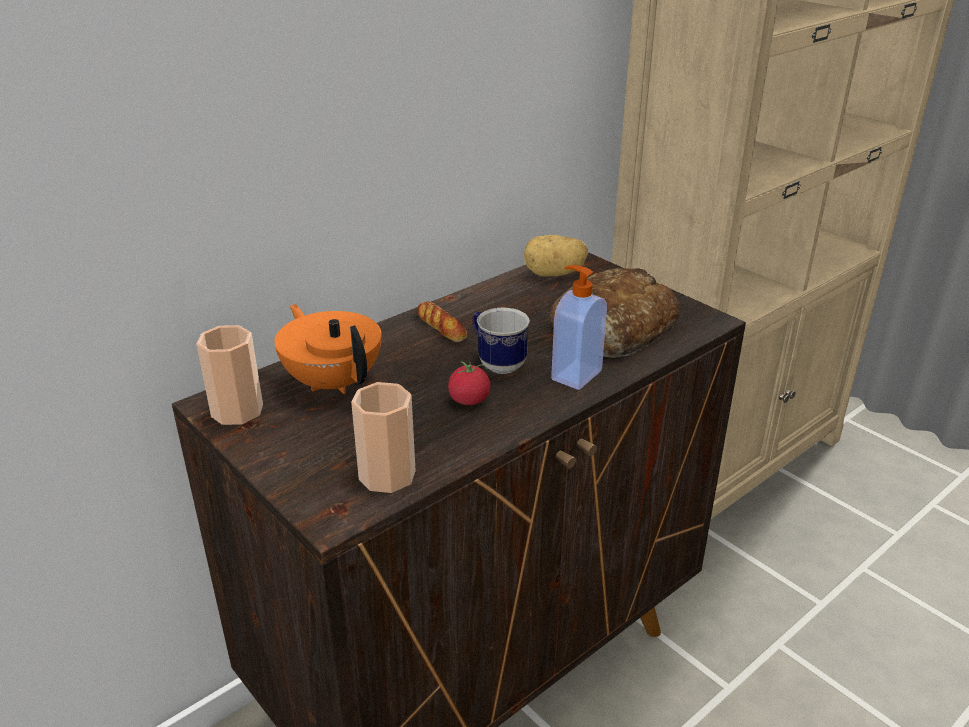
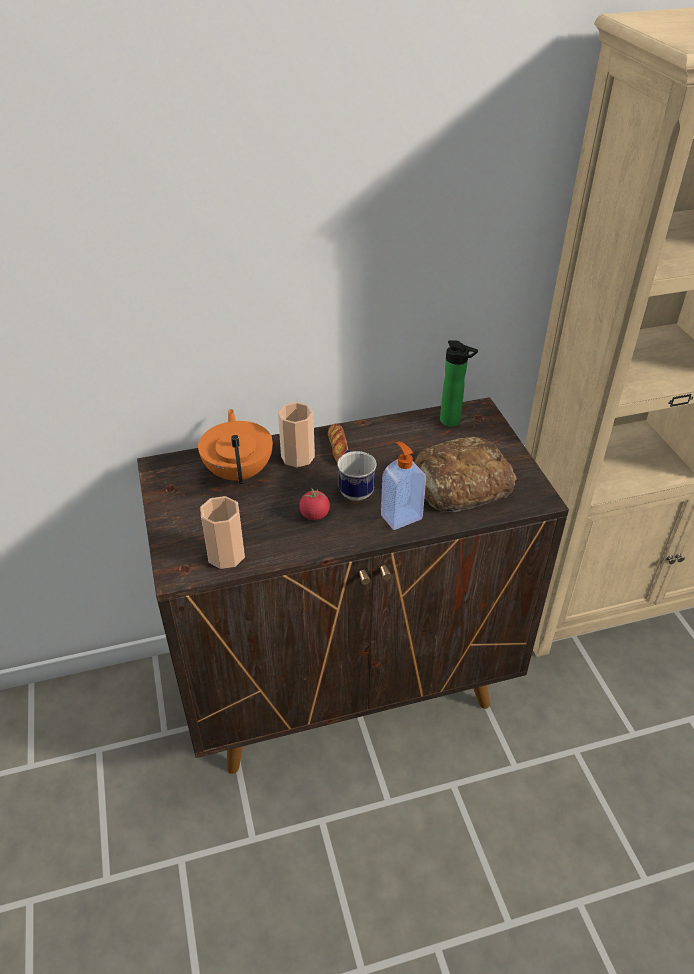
camera: 25 degrees right, 10 degrees up
cup [197,325,263,425] -> cup moved to [278,402,315,467]
potato [524,235,588,277] -> bottle [440,340,478,427]

